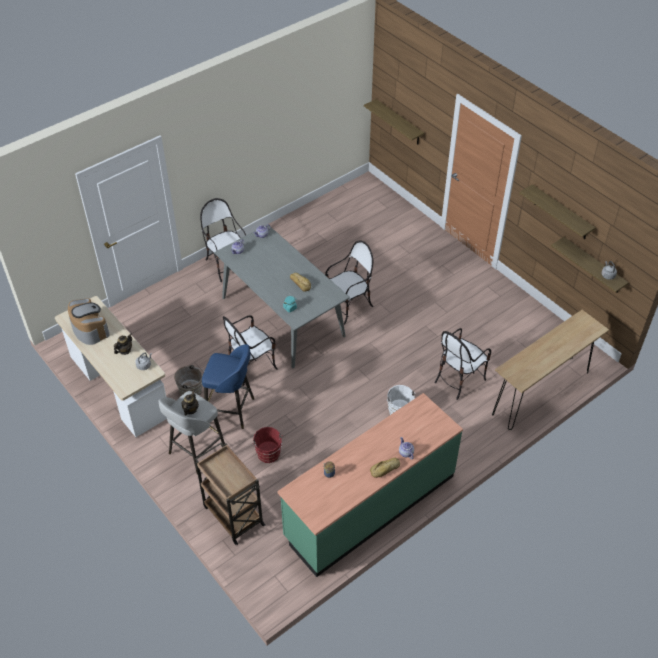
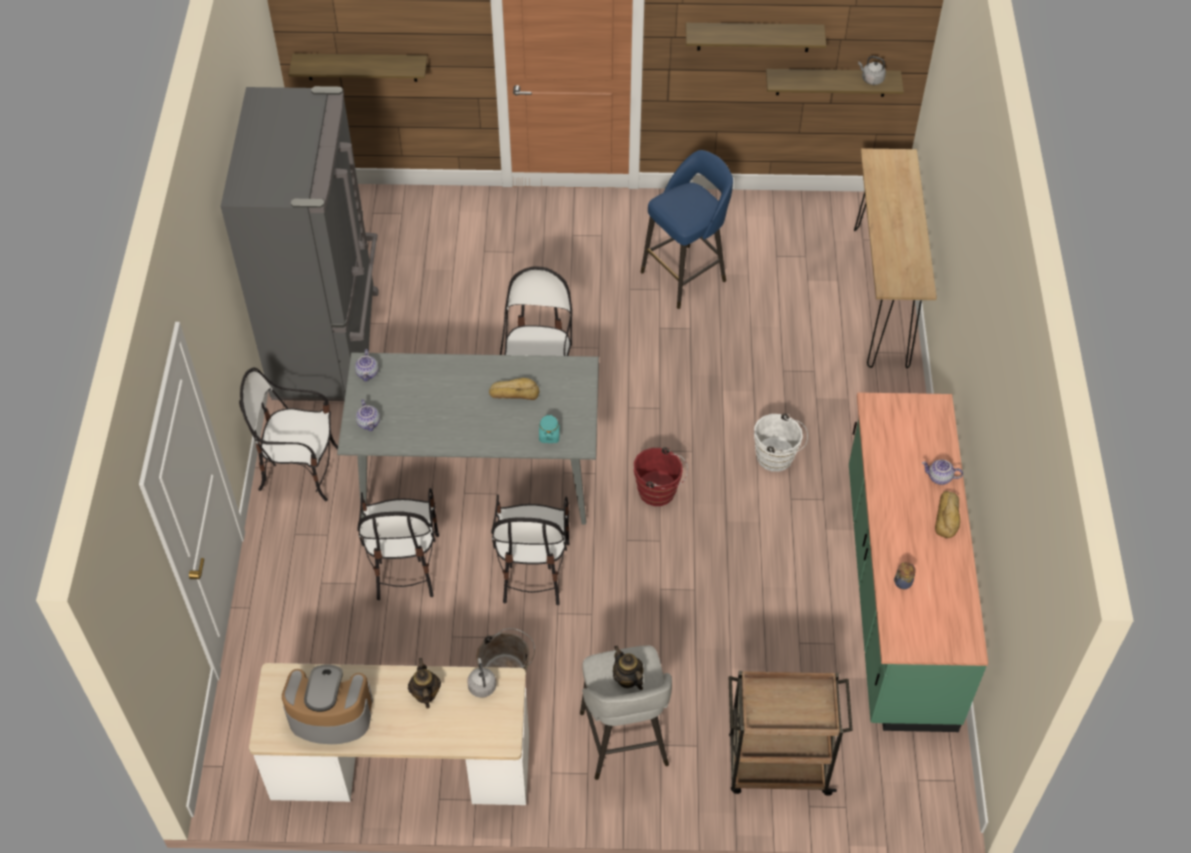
camera: 50 degrees left, 5 degrees up
blue stool [202,344,254,429] -> blue stool moved to [641,150,733,309]
red bucket [252,427,283,463] -> red bucket moved to [634,447,688,506]
chair [434,328,491,400] -> chair moved to [357,488,439,600]
none -> grey fridge [221,86,379,401]

